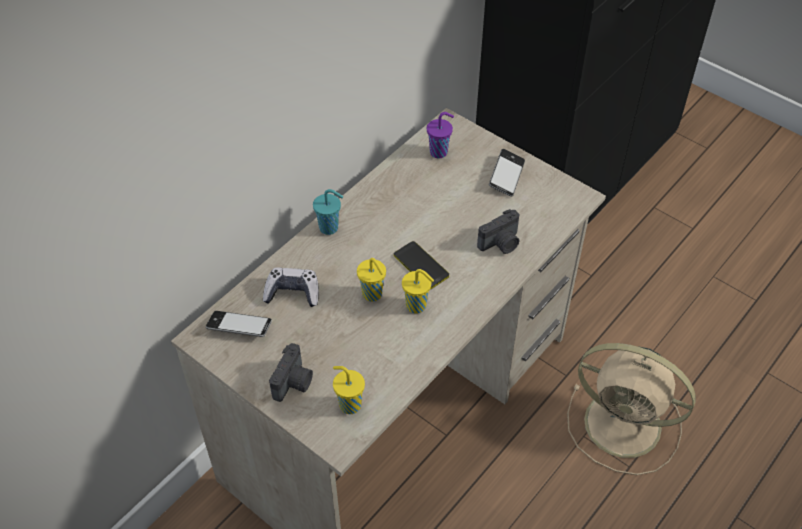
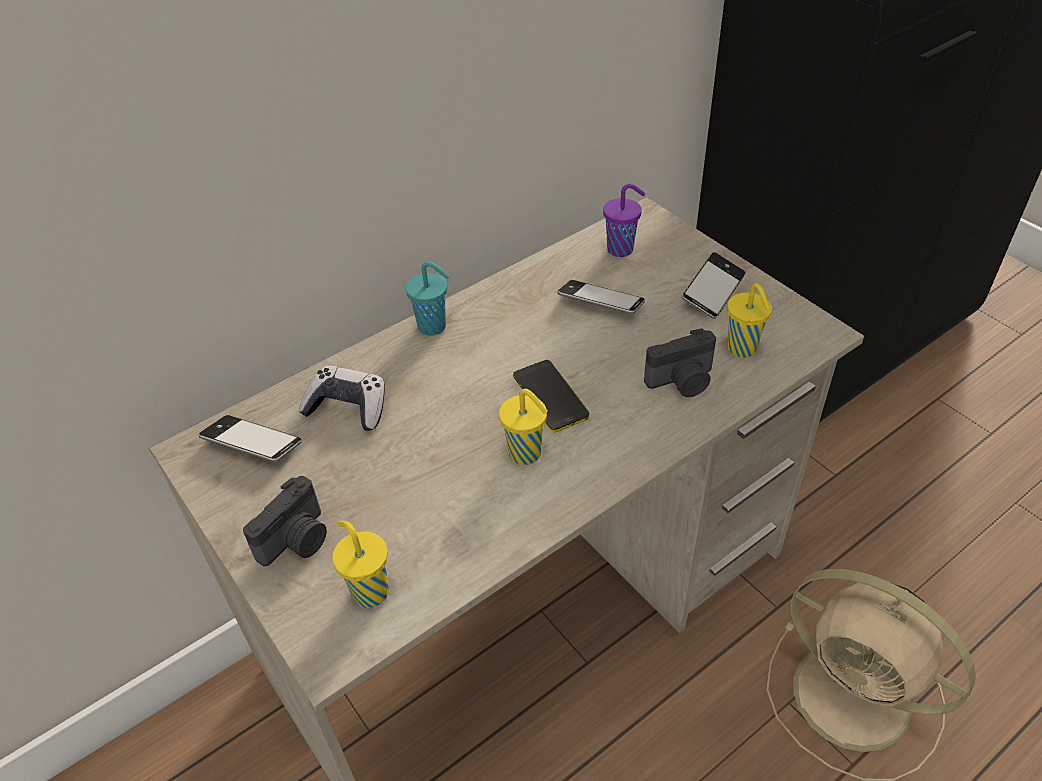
camera: 15 degrees right, 5 degrees down
yellow cup [357,258,386,302] -> yellow cup moved to [727,283,772,358]
none -> phone [557,280,645,314]

